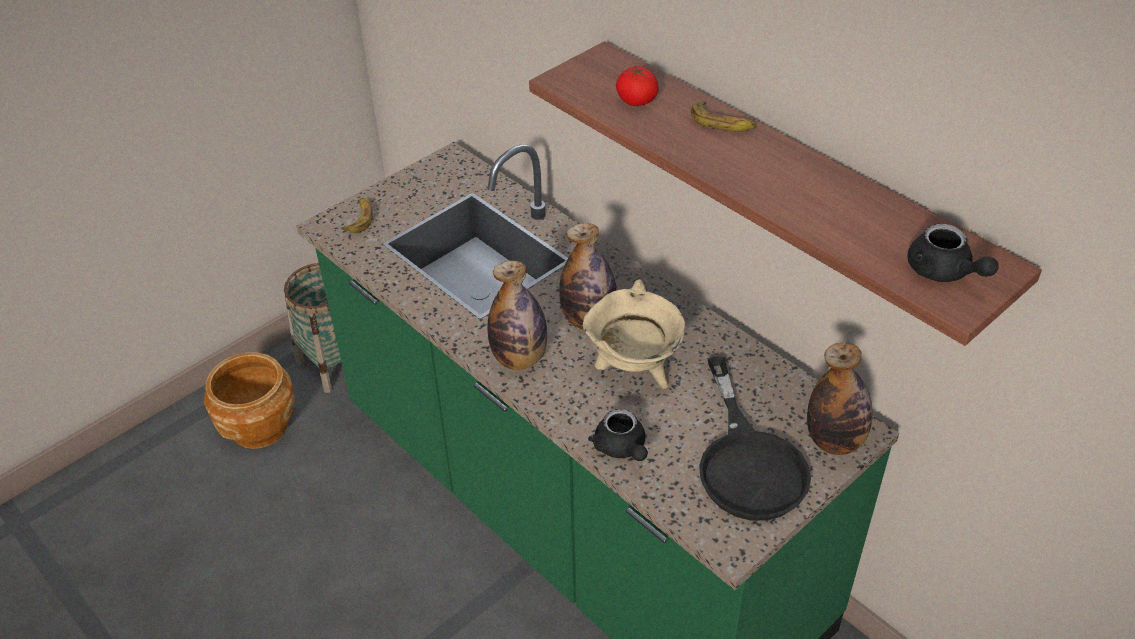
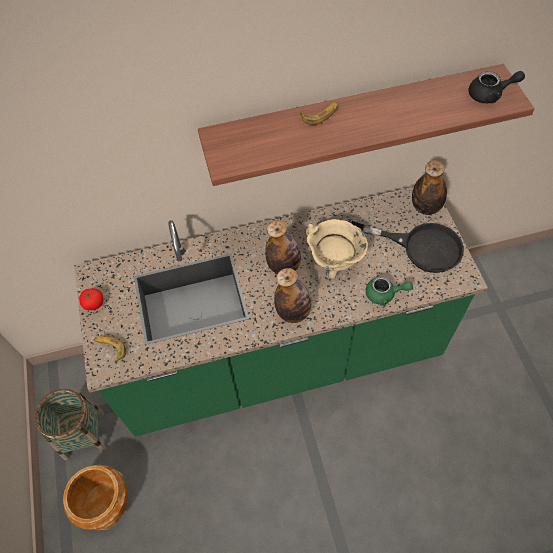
camera: 60 degrees left, 15 degrees up
black teapot [588,409,648,461] -> green teapot [366,276,413,306]
tomato [616,66,659,106] -> tomato moved to [79,288,103,310]

